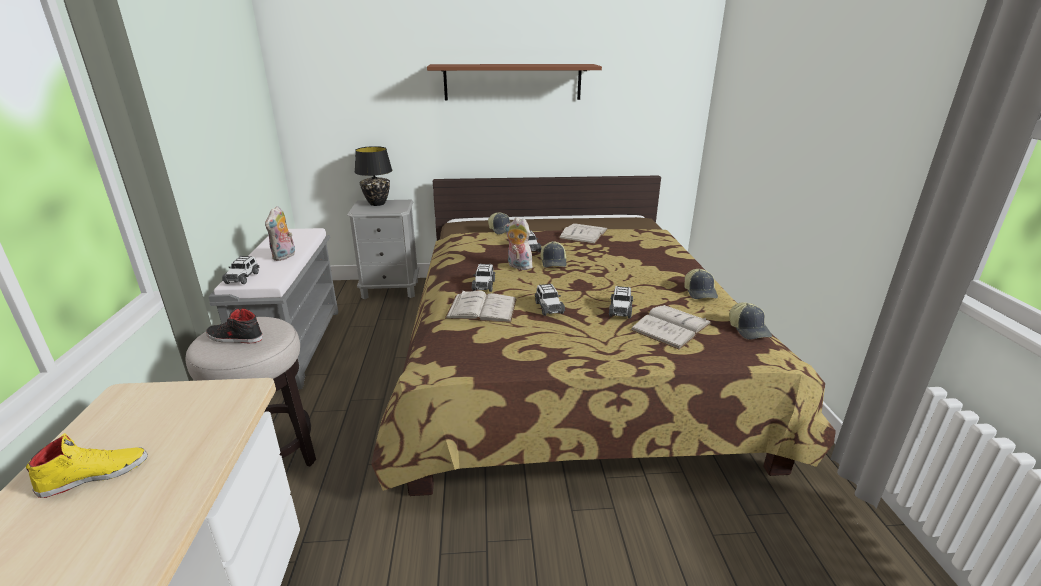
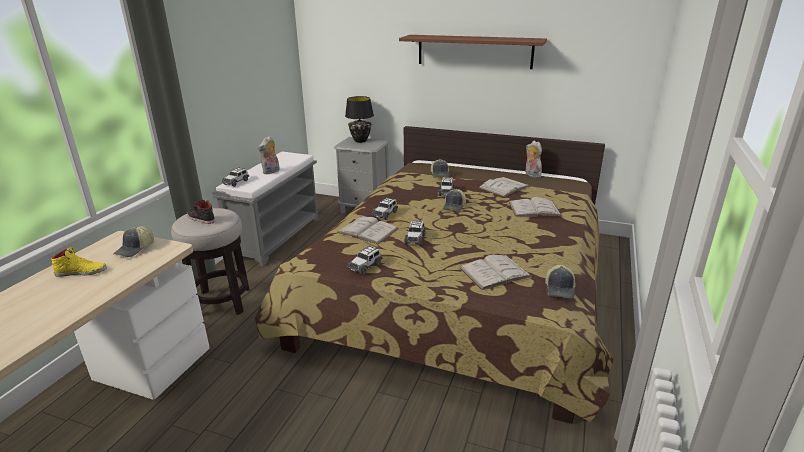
camera: 25 degrees right, 0 degrees up
plush toy [505,217,533,270] -> plush toy moved to [525,141,542,178]
toy car [609,286,633,319] -> toy car moved to [347,245,383,275]
cap [684,269,718,299] -> cap moved to [113,226,154,257]
none -> white book [509,197,562,217]

